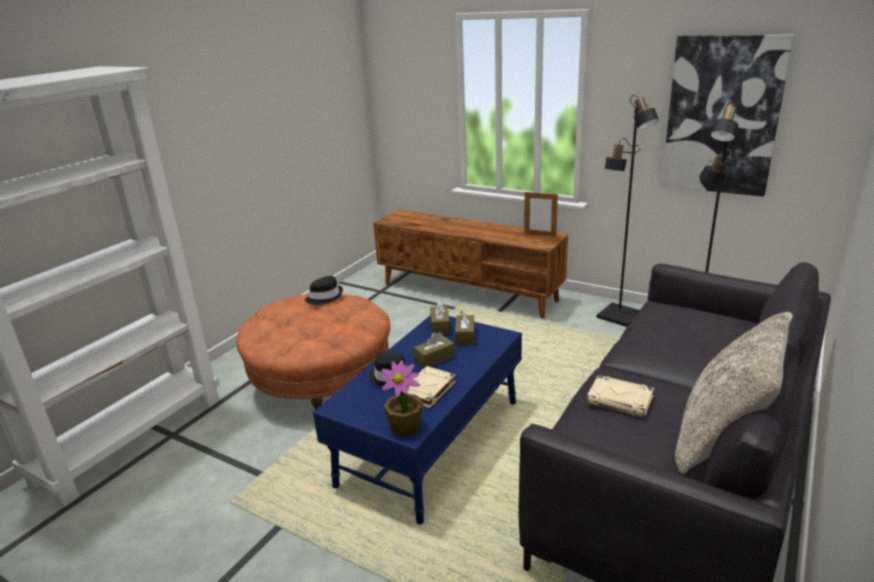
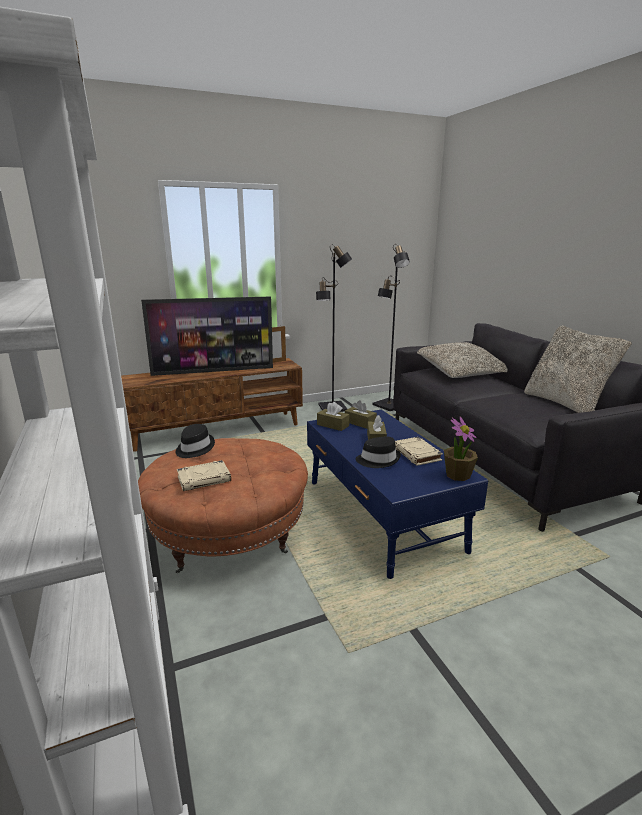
camera: 55 degrees left, 5 degrees down
beige book [586,375,654,418] -> beige book moved to [177,460,231,491]
picture [661,35,794,197] -> none
none -> television [141,297,273,376]
none -> beige pillow [417,342,508,378]

